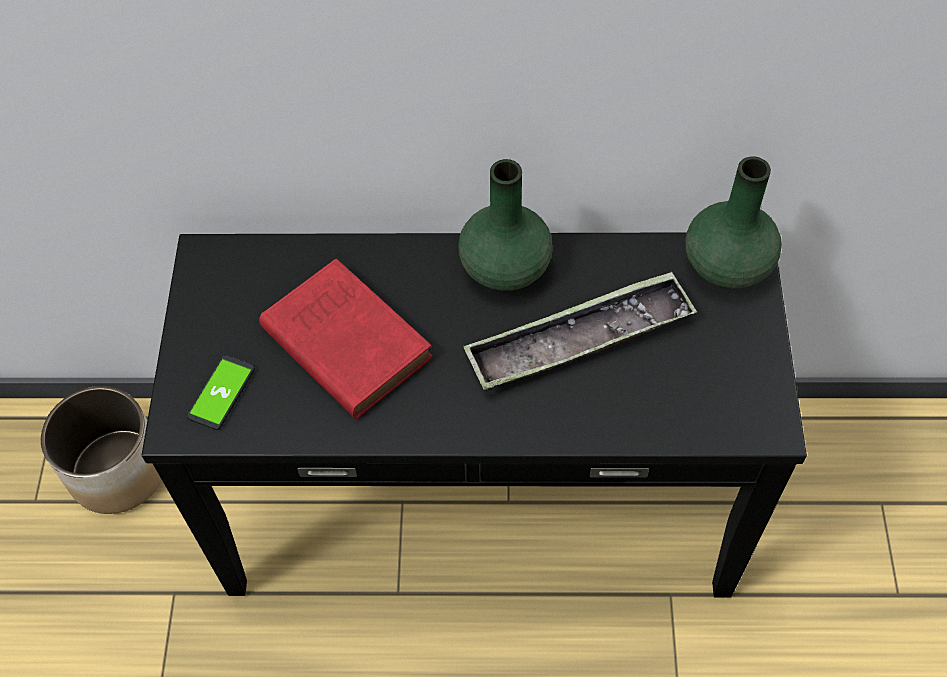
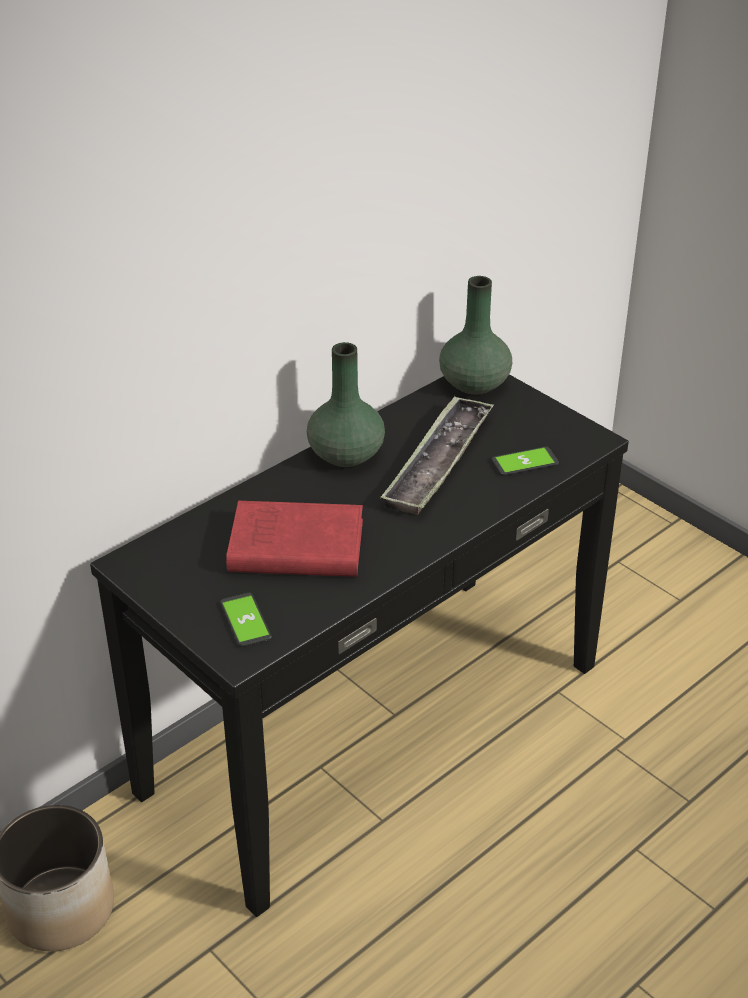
camera: 45 degrees left, 20 degrees down
none -> phone [491,447,559,476]

